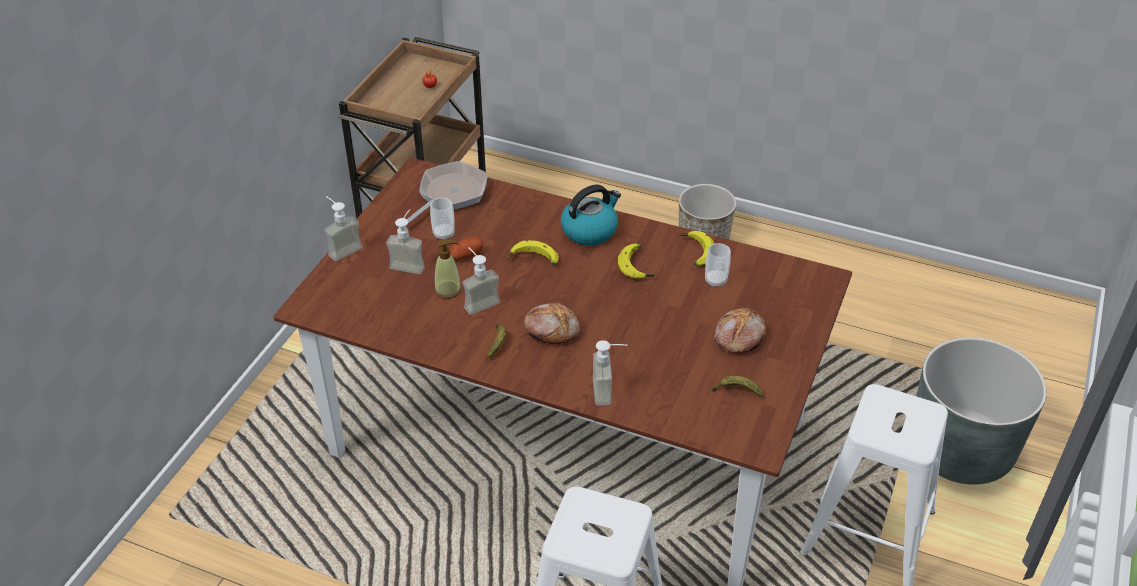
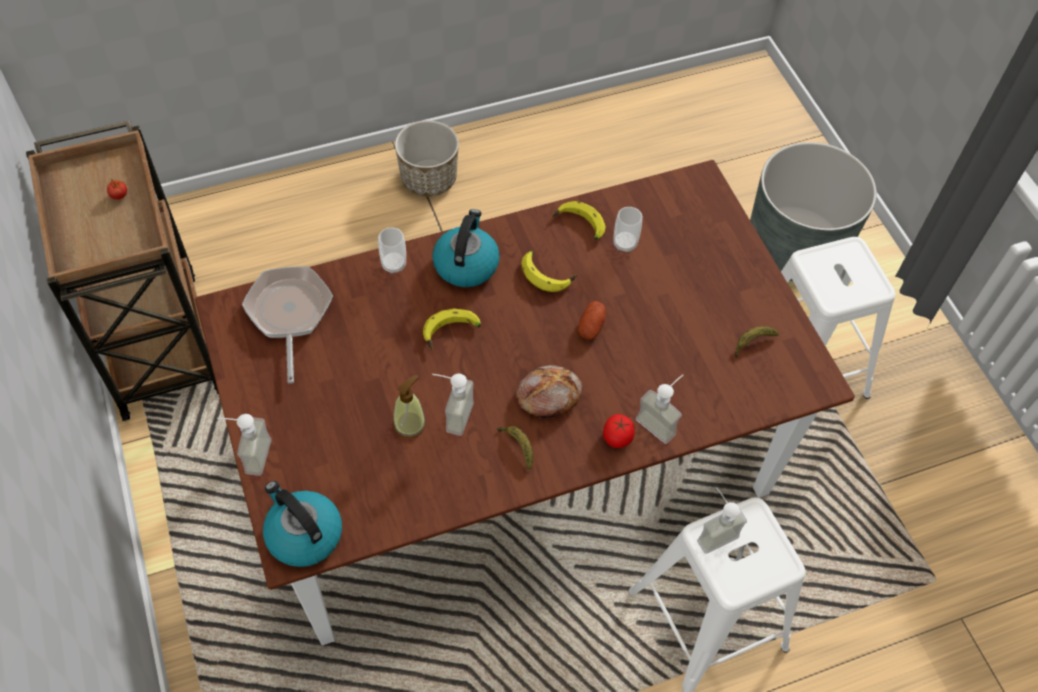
camera: 45 degrees left, 15 degrees up
soap dispenser [386,209,425,274] -> soap dispenser moved to [697,487,747,554]
cup [430,198,455,240] -> cup moved to [378,227,406,274]
potato [450,237,483,260] -> potato moved to [578,301,606,340]
bread [714,307,766,352] -> none
none -> kettle [263,481,342,567]
none -> tomato [603,414,635,448]

